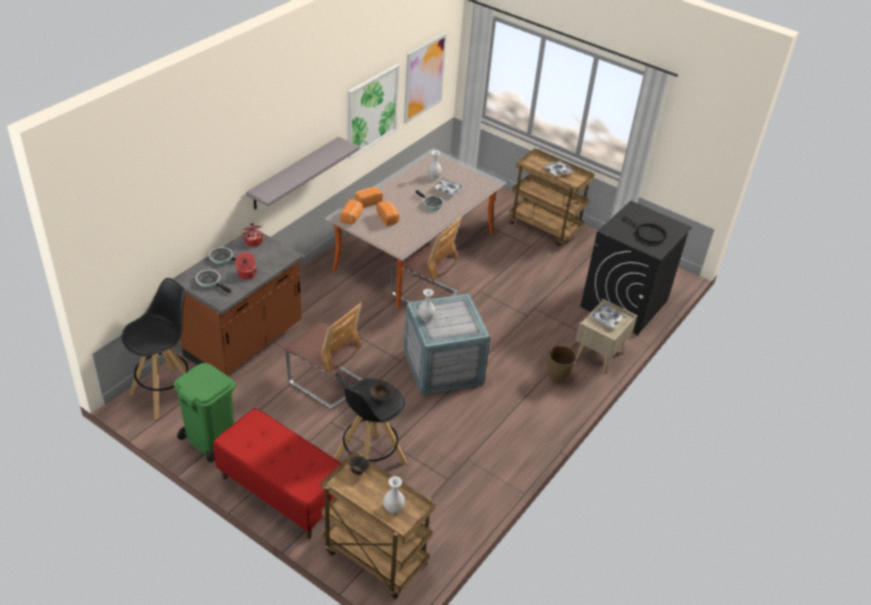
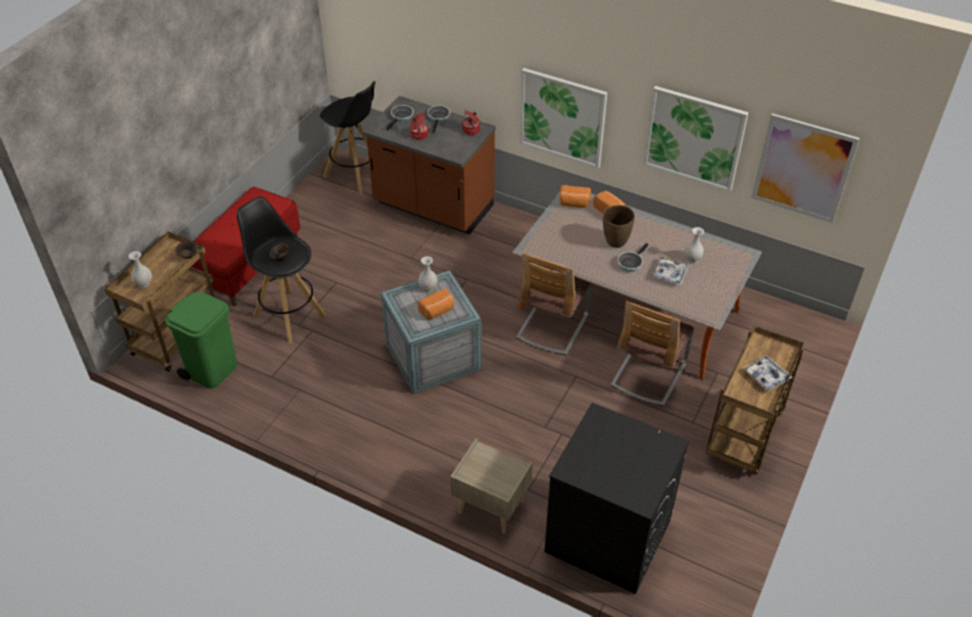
camera: 85 degrees right, 5 degrees up
green trash can [174,363,235,462] -> green trash can moved to [165,292,238,389]
grey shelf [246,137,360,209] -> picture [519,68,607,169]
chair [285,302,362,409] -> chair moved to [611,301,694,406]
bread [377,201,400,226] -> bread moved to [418,288,454,319]
brown vase [548,345,576,382] -> brown vase moved to [603,205,635,248]
tray [589,304,627,329] -> none
black frying pan [622,215,667,243] -> none

